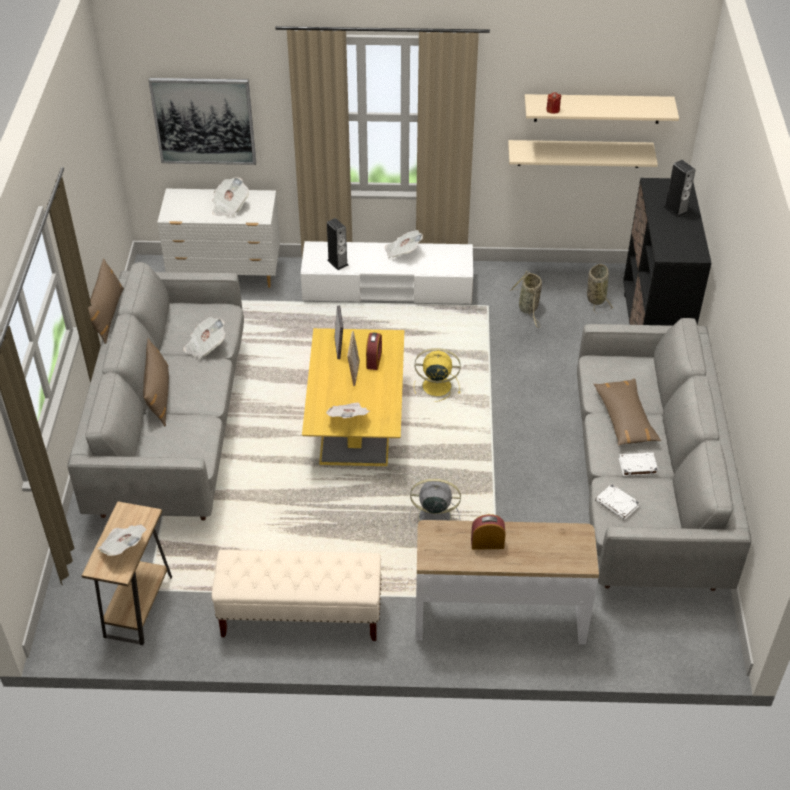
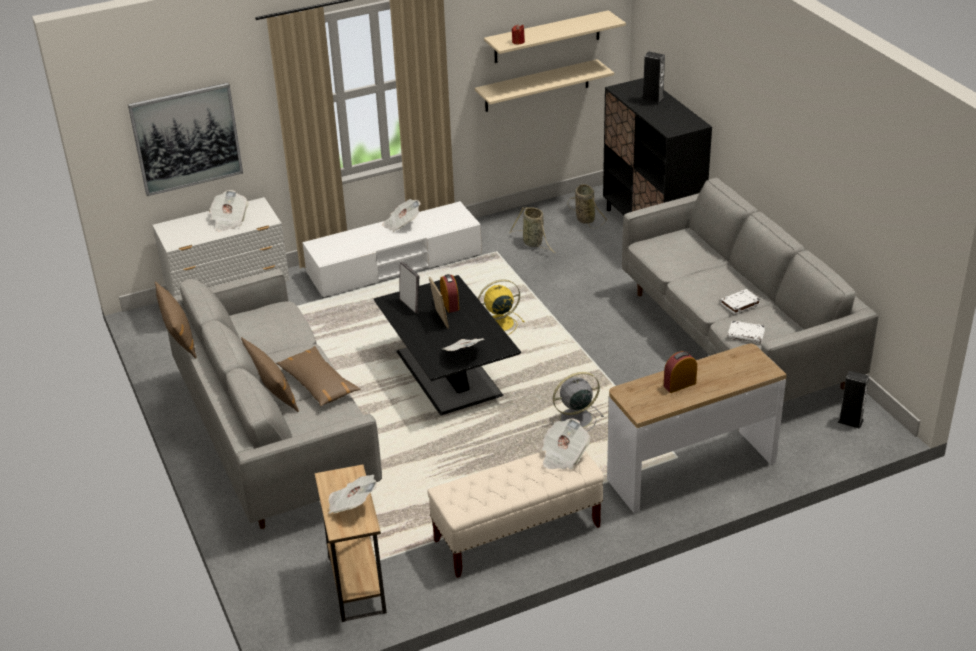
camera: 25 degrees left, 10 degrees down
newspaper [183,317,225,359] -> newspaper moved to [542,419,590,469]
yellow coffee table [302,328,404,466] -> black coffee table [374,275,521,415]
speaker [327,218,348,270] -> speaker moved to [838,370,869,429]
brown pillow [594,378,661,446] -> brown pillow moved to [276,346,361,406]

